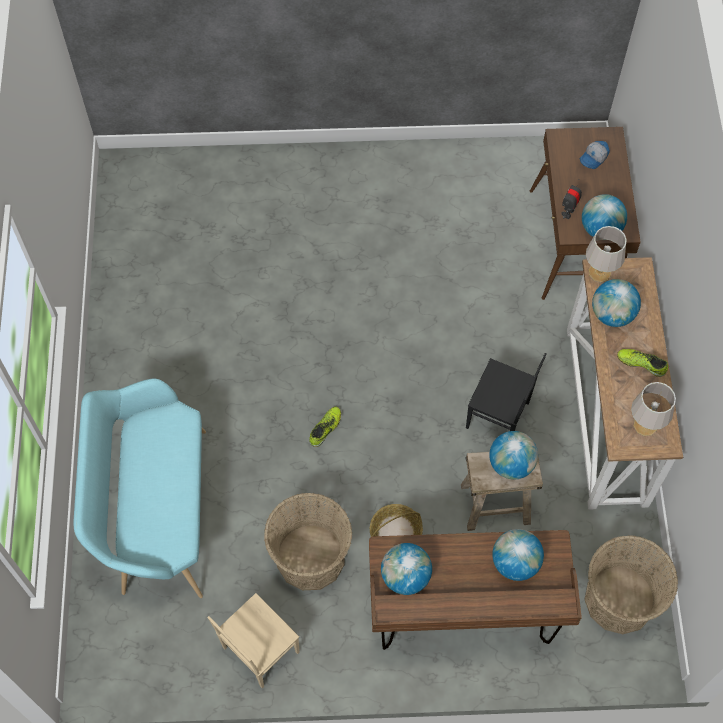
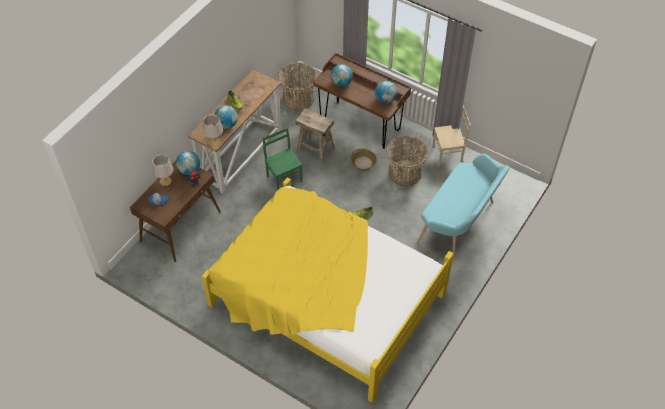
camera: 145 degrees left, 10 degrees down
black chair [466,353,547,431] -> green chair [263,127,302,190]
globe [489,431,538,480] -> none
grey table lamp [631,382,676,436] -> grey table lamp moved to [152,154,173,186]
none -> yellow bed [202,178,454,403]

